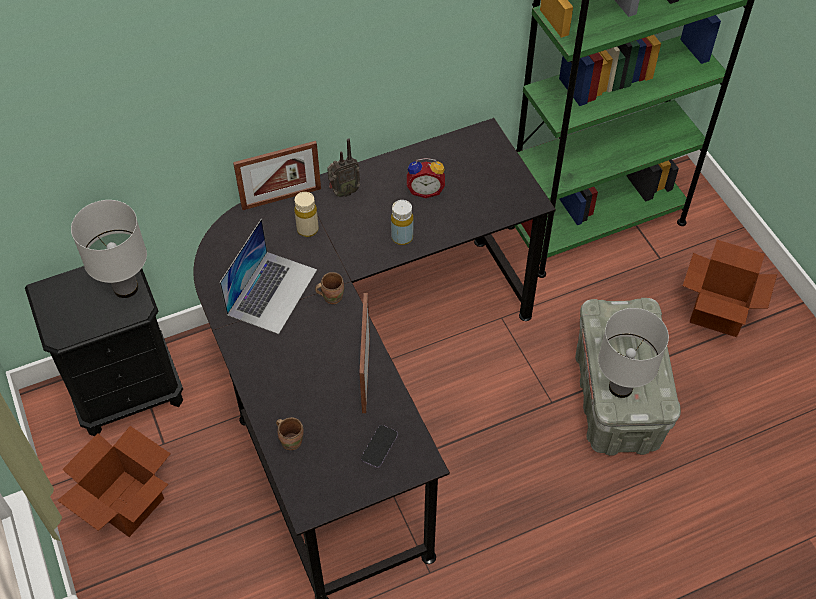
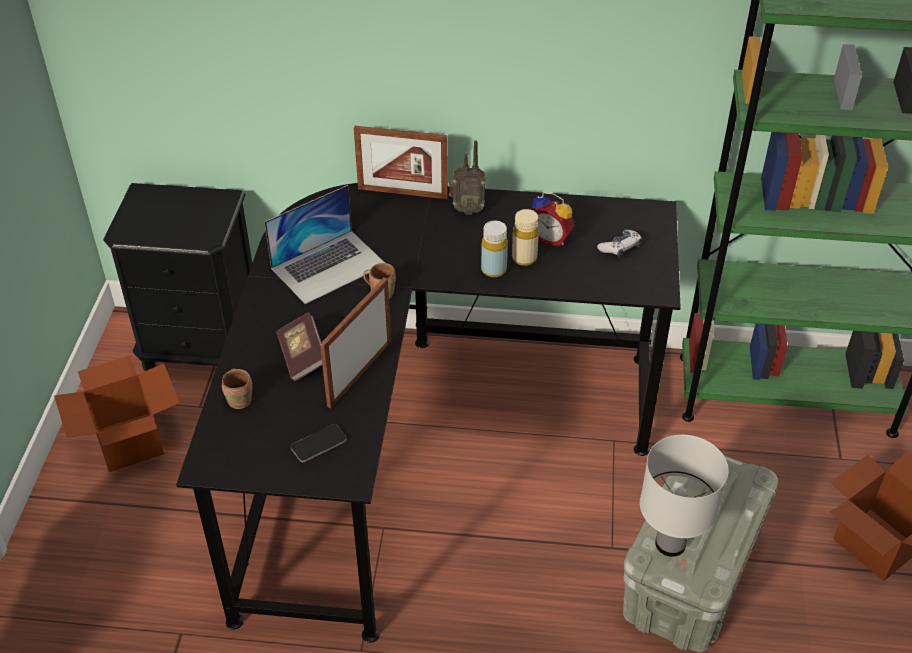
camera: 30 degrees right, 10 degrees down
white table lamp [71,200,147,298] -> none
beige bottle [294,192,319,237] -> beige bottle moved to [512,209,539,266]
none -> book [276,312,322,382]
none -> game controller [597,230,642,257]

